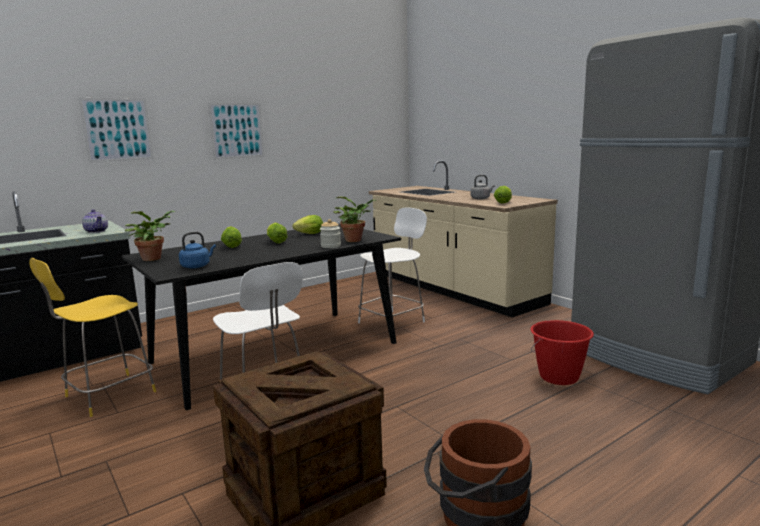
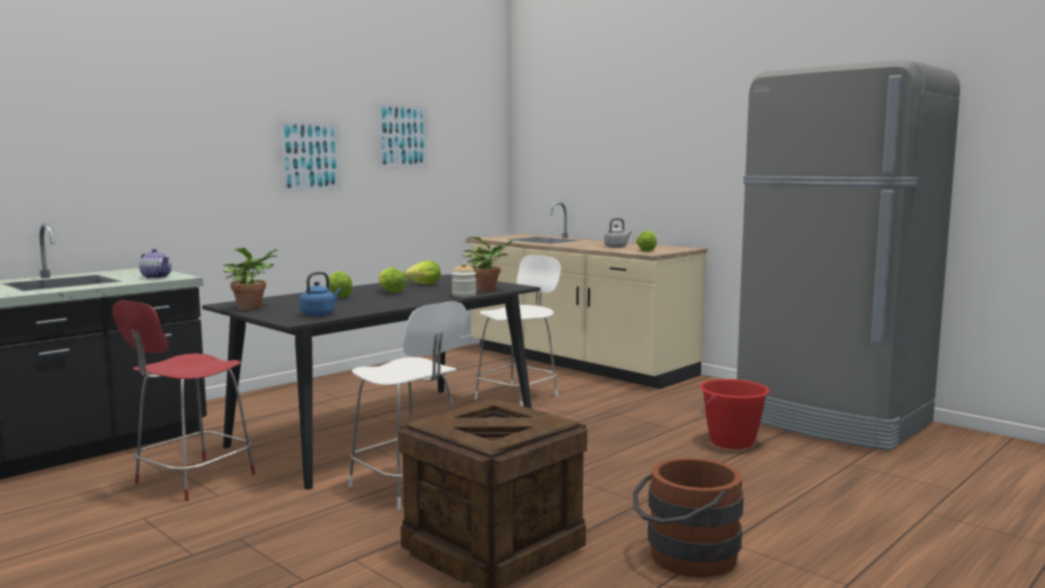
camera: 10 degrees left, 5 degrees down
yellow chair [29,258,156,417] -> red chair [112,300,255,501]
picture [79,98,154,163] -> picture moved to [376,102,428,168]

